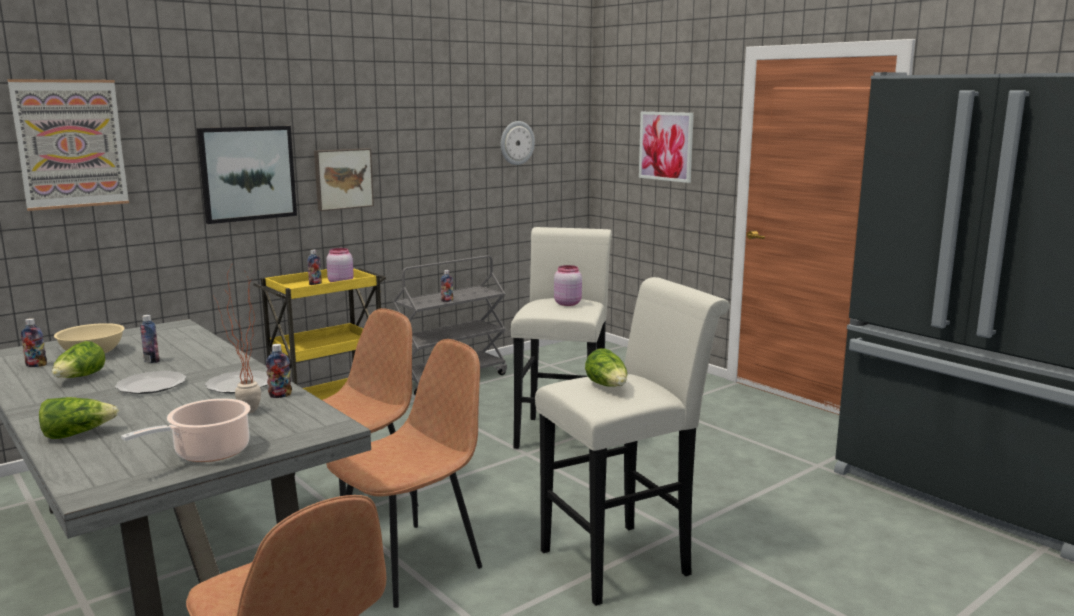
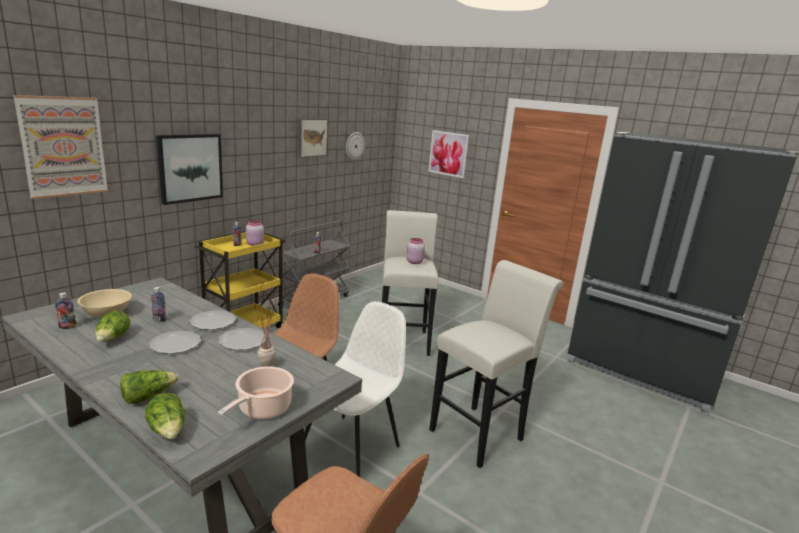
camera: 15 degrees left, 5 degrees up
bottle [266,344,292,398] -> none
picture [314,148,374,211] -> picture moved to [297,119,328,157]
brown chair [327,339,482,608] -> white chair [304,301,406,477]
lettuce [585,348,627,387] -> lettuce moved to [145,393,185,439]
none -> plate [190,310,236,330]

